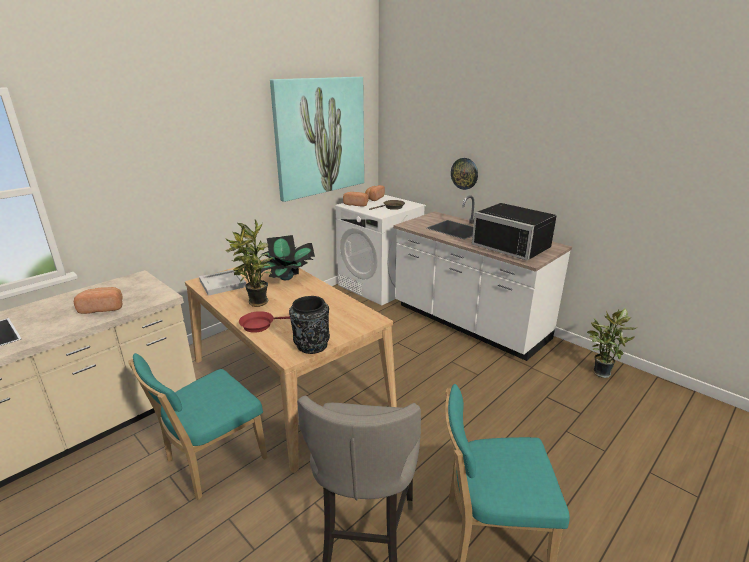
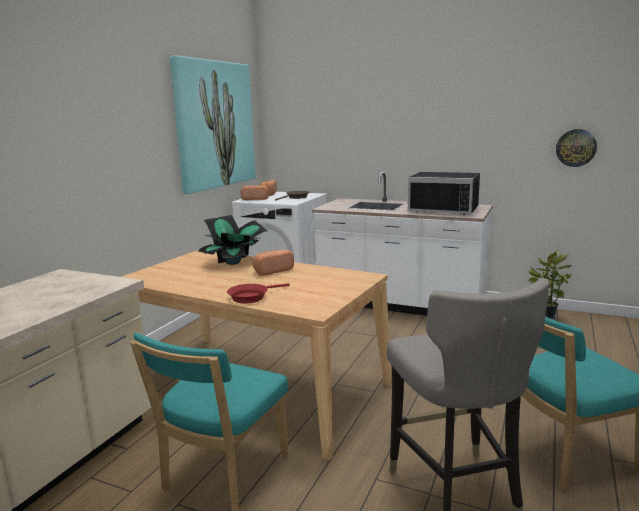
camera: 20 degrees left, 10 degrees down
bread [74,287,123,314] -> bread moved to [252,250,294,276]
white tray [199,270,246,296] -> none
potted plant [225,219,273,307] -> none
black vase [289,296,330,354] -> none
wall clock [451,158,478,190] -> wall clock moved to [556,129,597,167]

